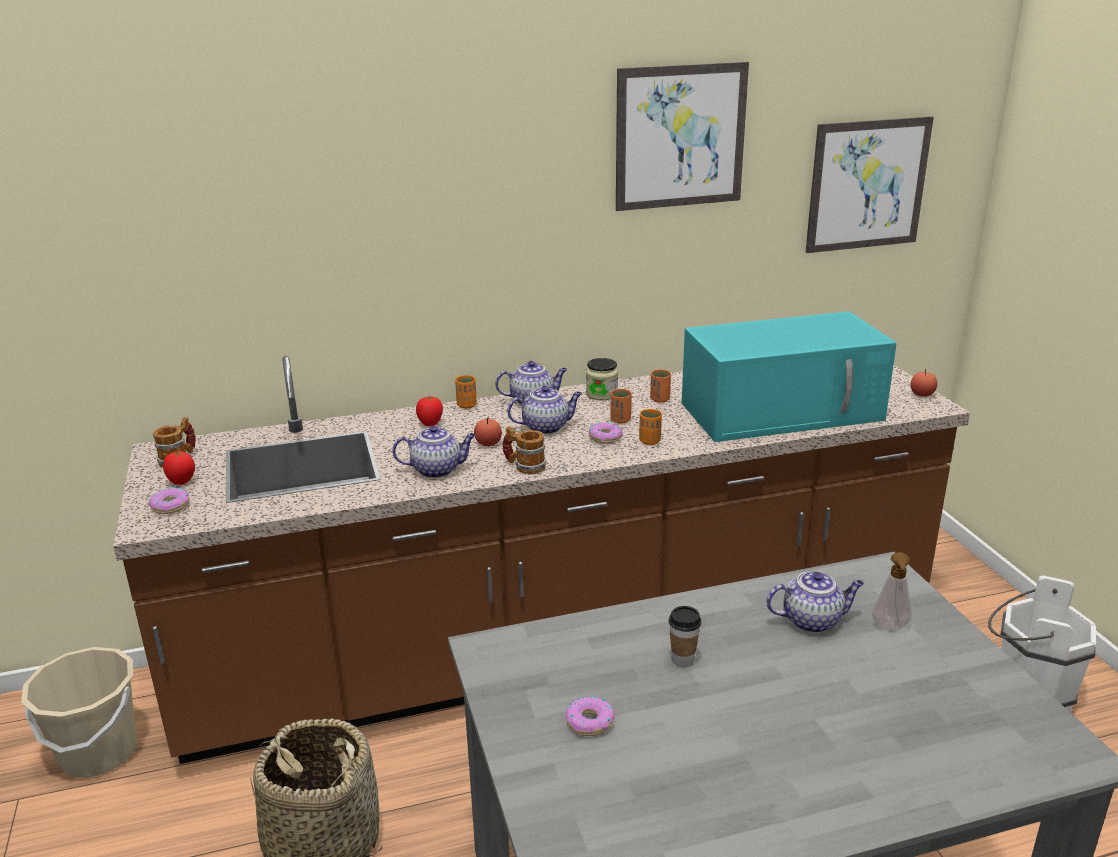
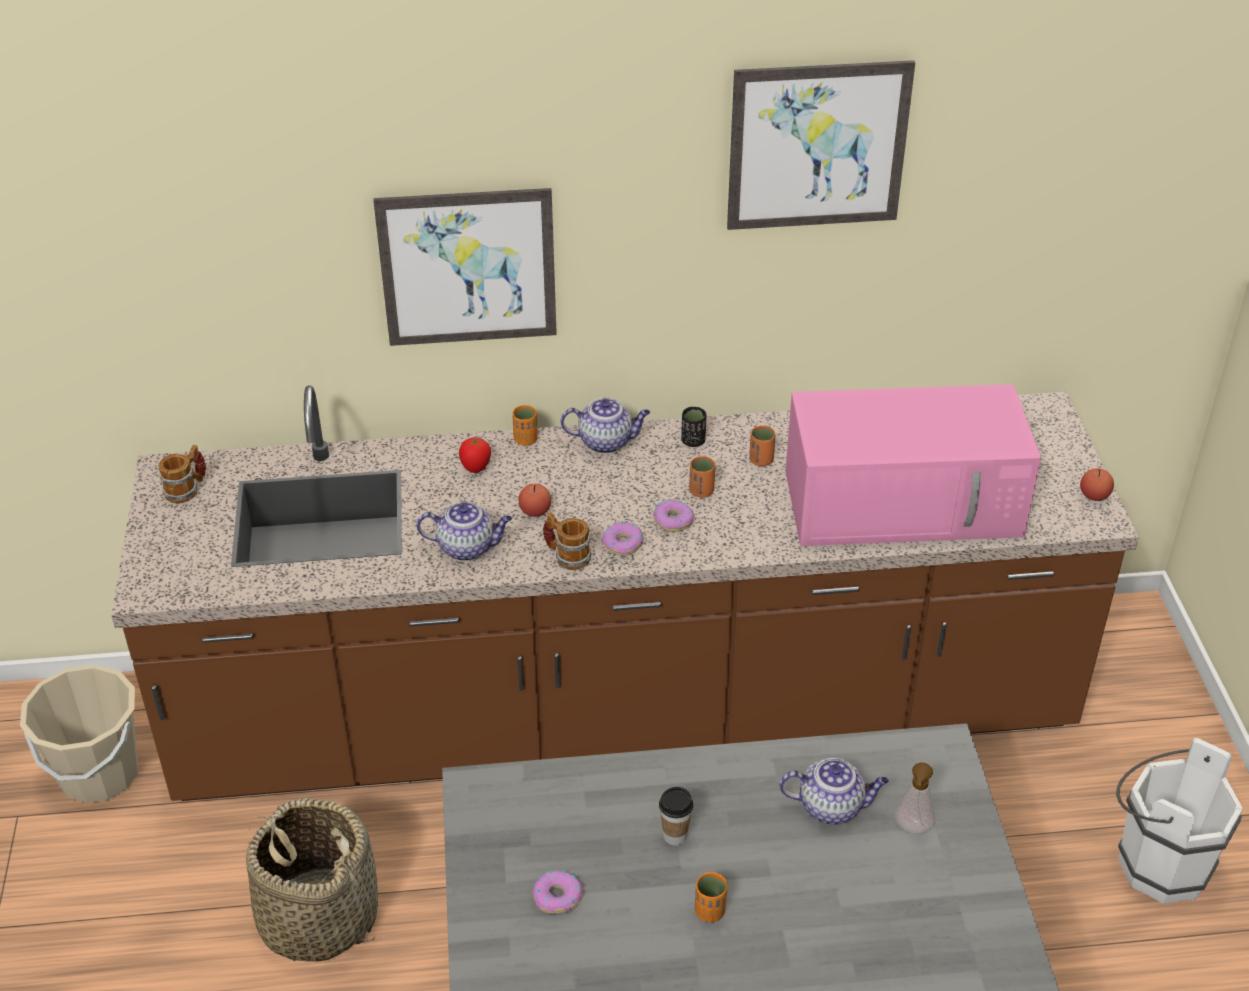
camera: 10 degrees right, 15 degrees up
donut [149,487,190,514] -> donut moved to [602,521,643,555]
tomato [163,451,195,485] -> none
teapot [507,386,582,434] -> none
jar [586,358,618,401] -> black cup [681,407,707,447]
orange cup [639,409,662,445] -> orange cup moved to [695,872,727,922]
turquoise microwave [682,311,897,442] -> pink microwave [785,384,1041,546]
picture [806,116,934,253] -> picture moved to [373,188,557,346]

